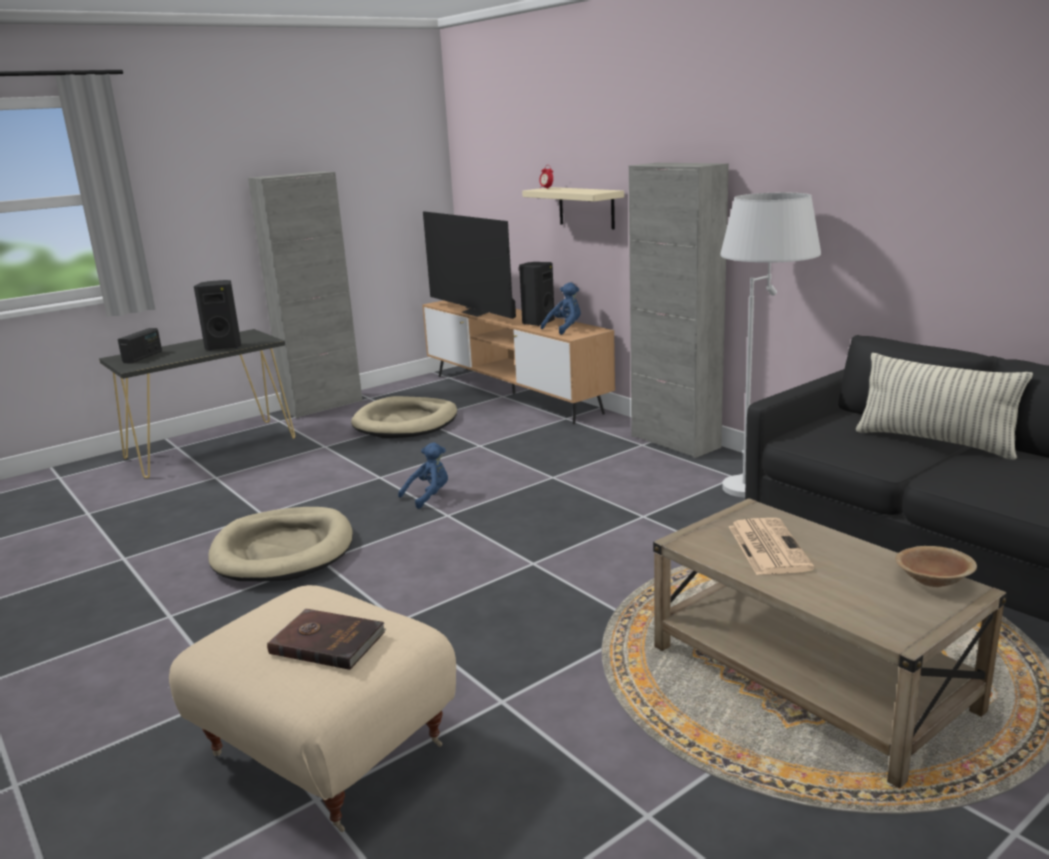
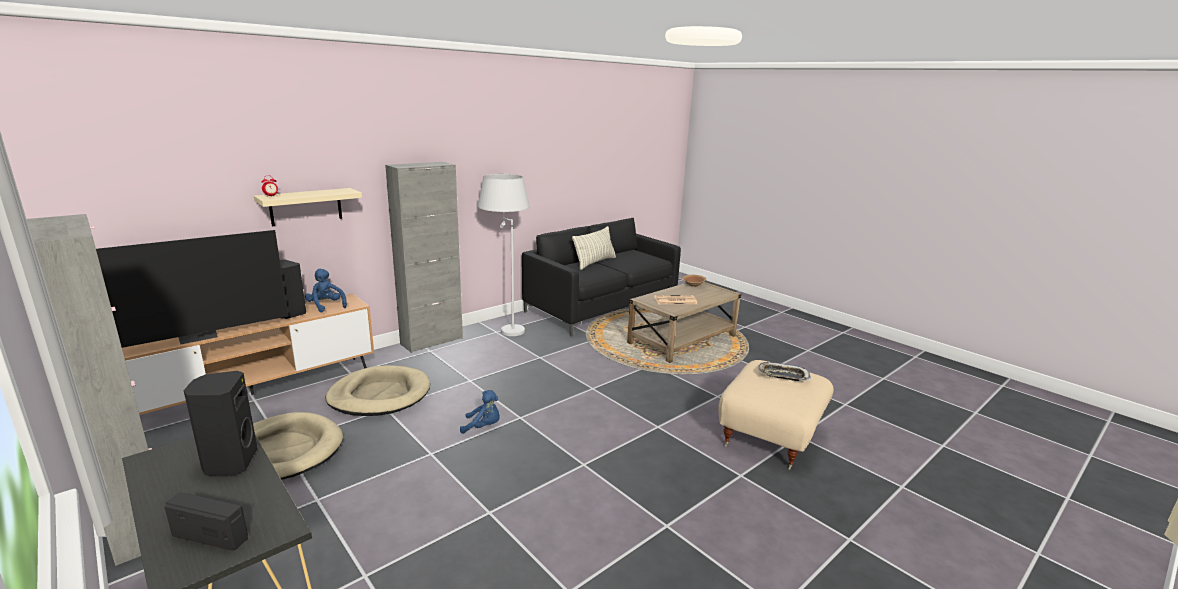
camera: 95 degrees left, 0 degrees up
beige dog bed [208,507,353,581] -> beige dog bed moved to [326,365,430,416]
brown book [267,609,386,670] -> tray [758,362,811,381]
blue plush toy [398,442,448,509] -> blue plush toy turned 135 degrees clockwise [460,390,500,434]

